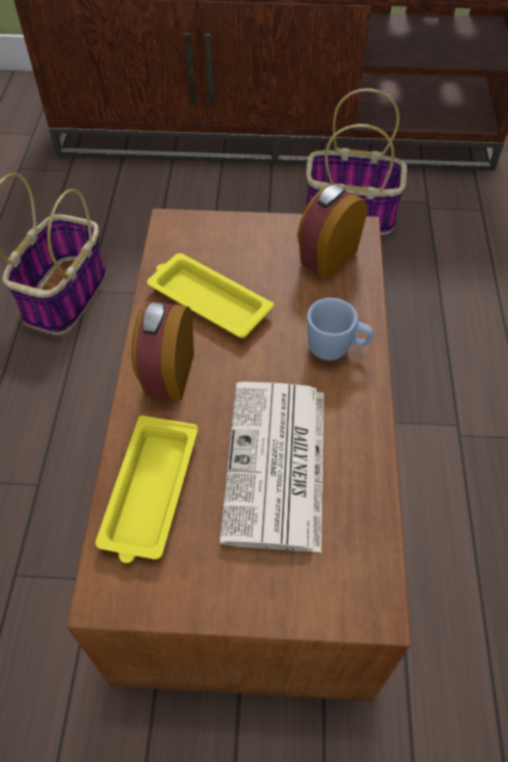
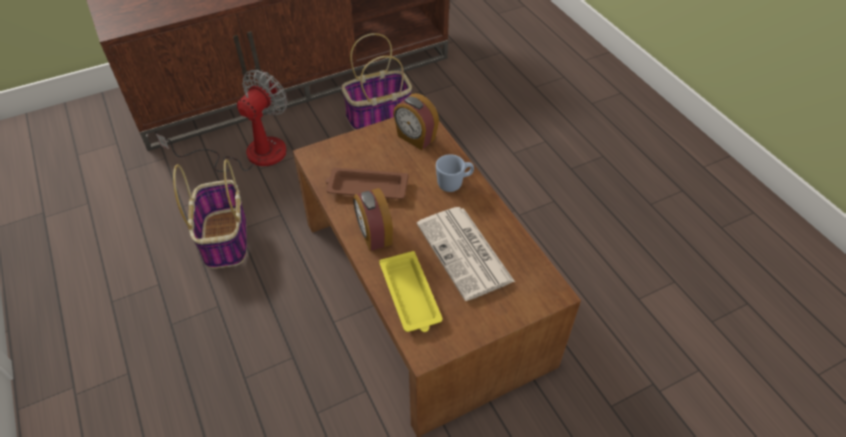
camera: 30 degrees left, 5 degrees down
yellow tray [147,253,274,338] -> brown tray [325,168,409,199]
alarm clock [297,184,367,279] -> alarm clock turned 60 degrees counterclockwise [393,93,439,150]
none -> fan [156,70,287,172]

